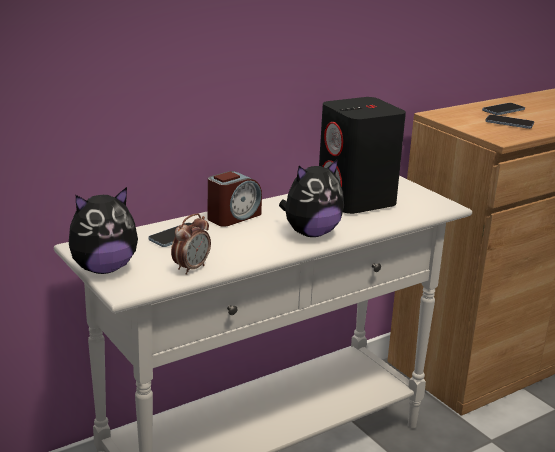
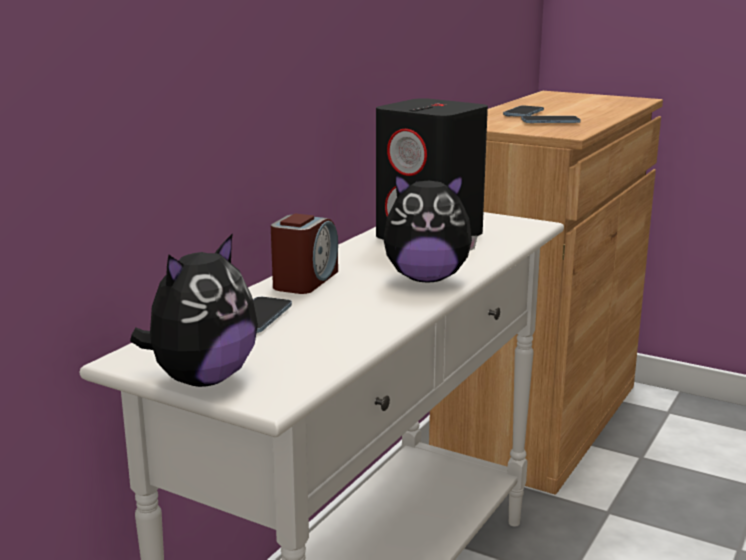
camera: 25 degrees left, 5 degrees down
alarm clock [171,213,211,275] -> none
plush toy [279,159,344,237] -> plush toy turned 60 degrees clockwise [383,172,478,282]

